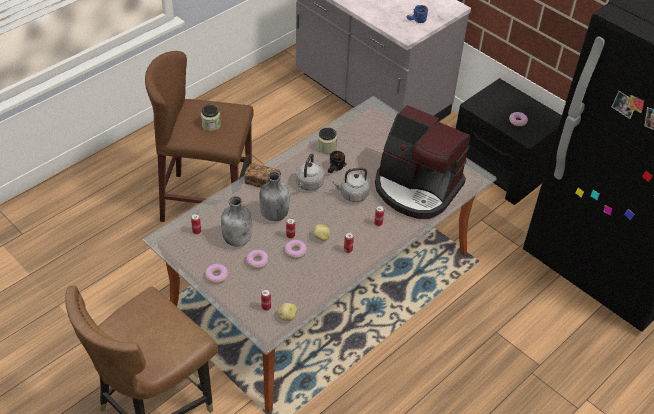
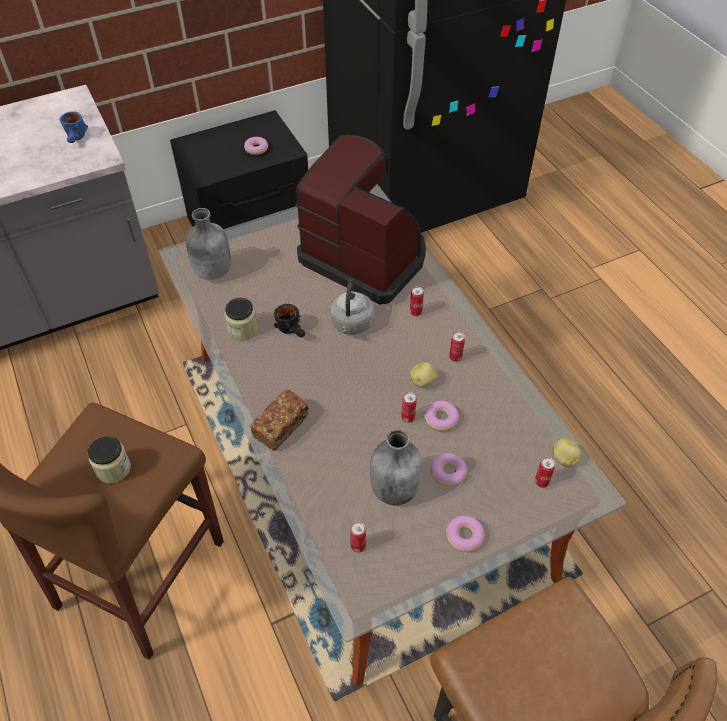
camera: 70 degrees left, 5 degrees up
grey bottle [259,172,289,221] -> grey bottle moved to [186,208,231,280]
grey kettle [295,153,324,191] -> none
coffee machine [375,105,470,219] -> coffee machine turned 105 degrees counterclockwise [296,135,426,304]

